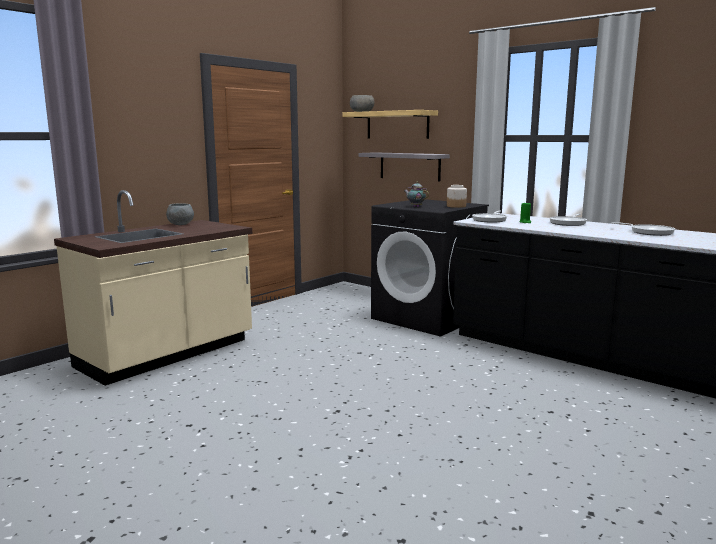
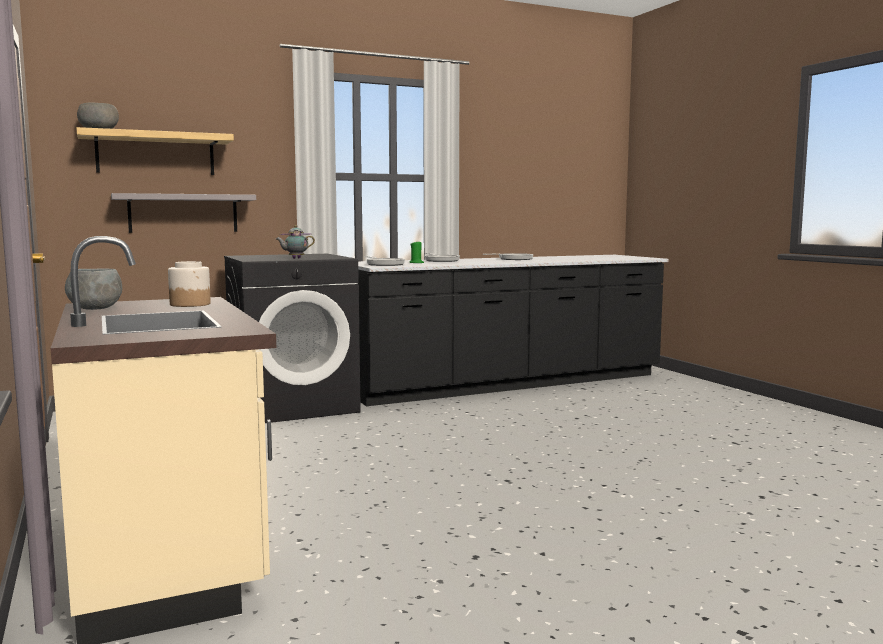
camera: 65 degrees left, 5 degrees down
jar [447,185,467,208] -> jar moved to [168,261,211,307]

